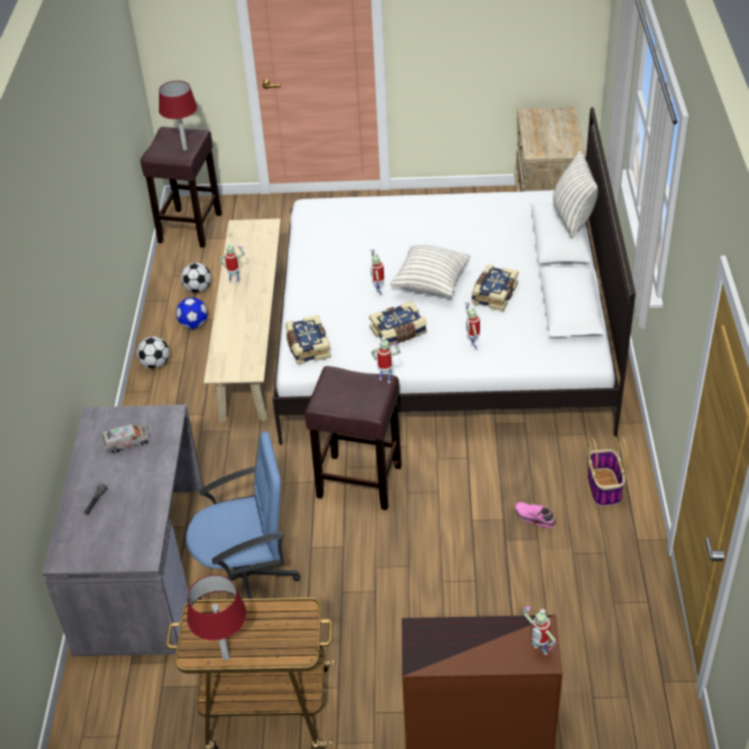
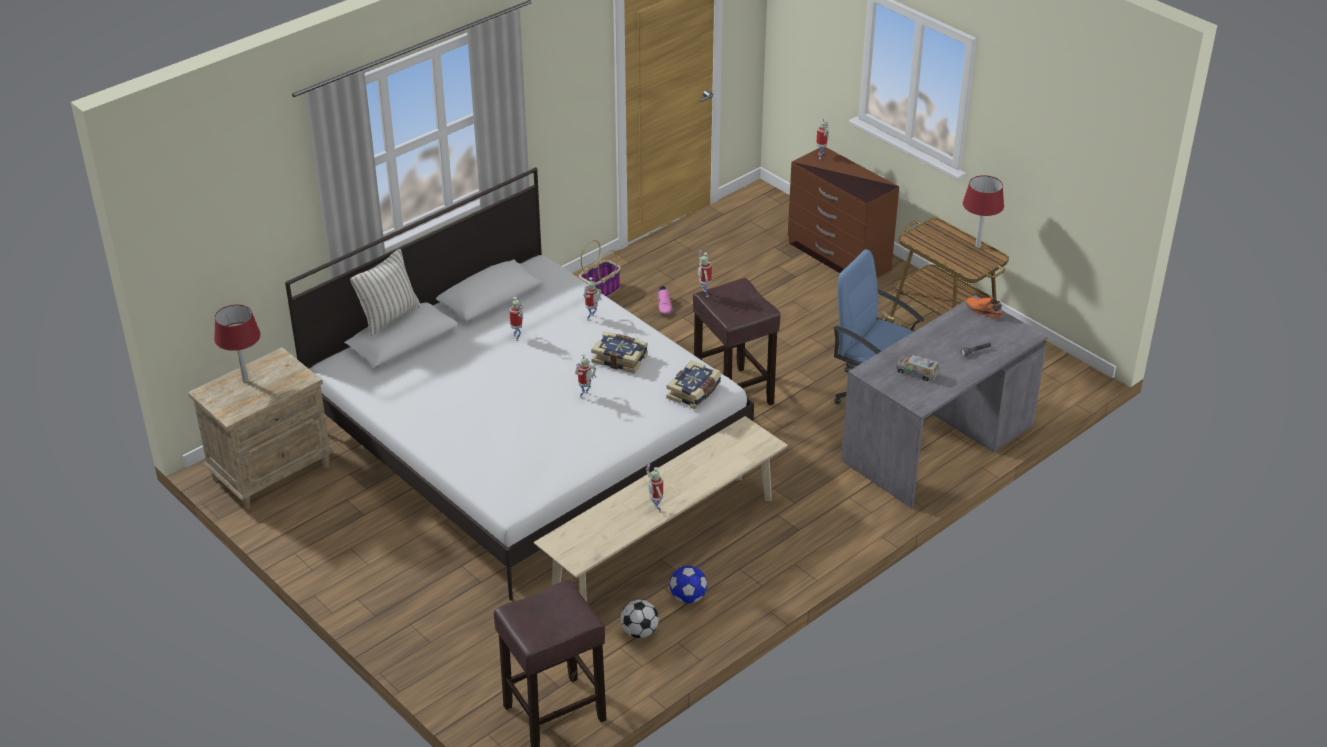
camera: 135 degrees left, 5 degrees down
football [136,336,169,369] -> none
red table lamp [159,81,197,151] -> red table lamp moved to [214,305,261,382]
pillow [390,244,470,296] -> none
book [471,264,519,311] -> toy robot [509,297,523,341]
none -> orange shoe [966,297,1004,318]

